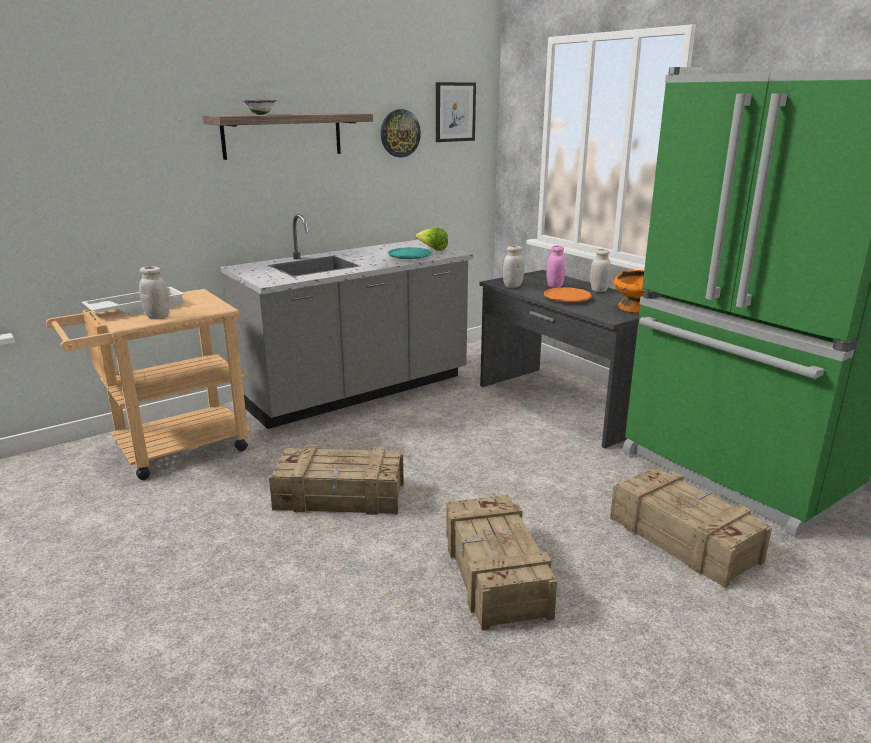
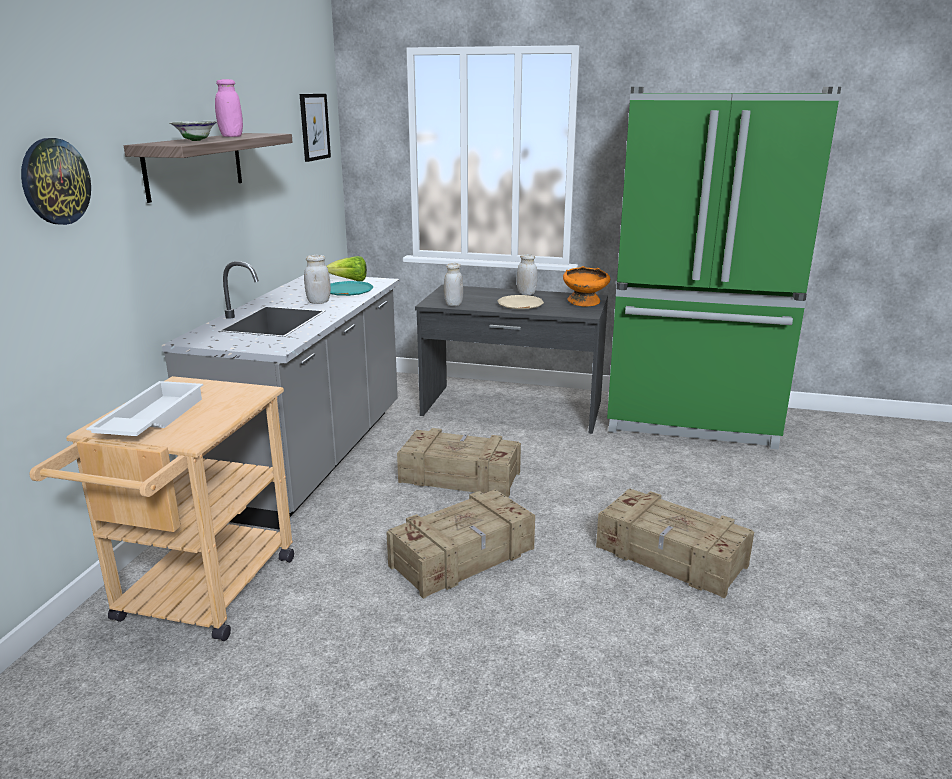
camera: 40 degrees left, 0 degrees up
white jar [139,266,170,319] -> white jar moved to [304,255,331,304]
wall clock [381,109,421,158] -> wall clock moved to [21,138,91,225]
orange plate [544,287,592,302] -> beige plate [498,295,544,309]
pink jar [547,245,565,288] -> pink jar moved to [215,79,243,137]
crate [610,467,772,588] -> crate moved to [397,428,521,498]

